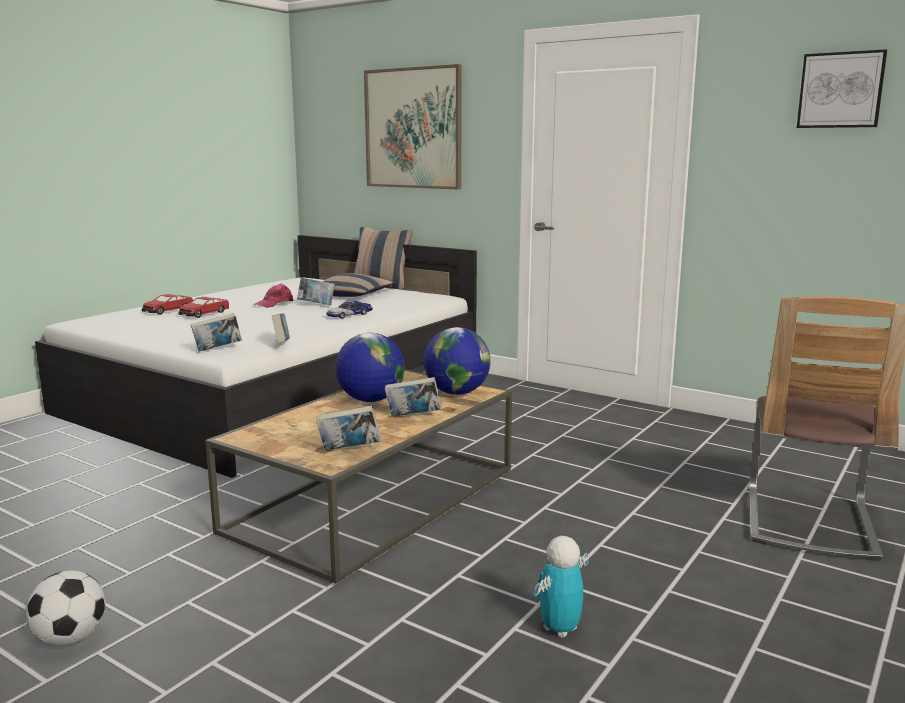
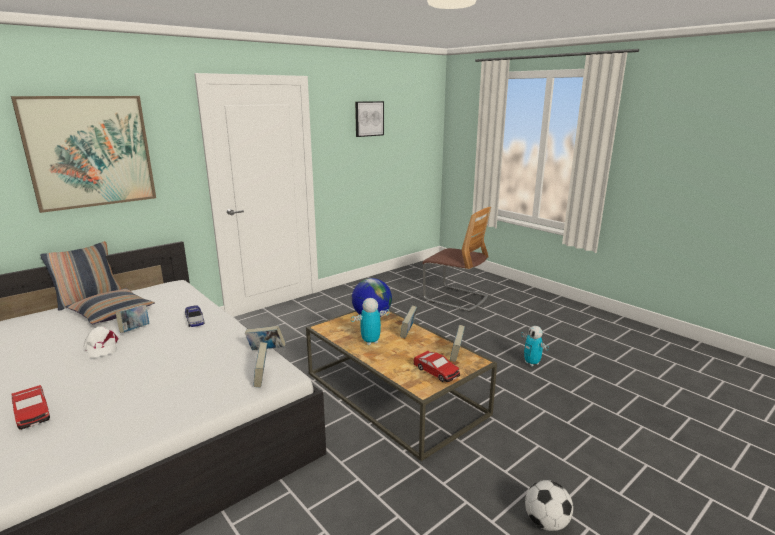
camera: 75 degrees left, 5 degrees up
toy car [178,297,229,318] -> toy car moved to [414,351,460,382]
pink cap [253,284,293,308] -> white cap [84,327,118,358]
globe [335,333,405,402] -> toy robot [351,298,389,345]

